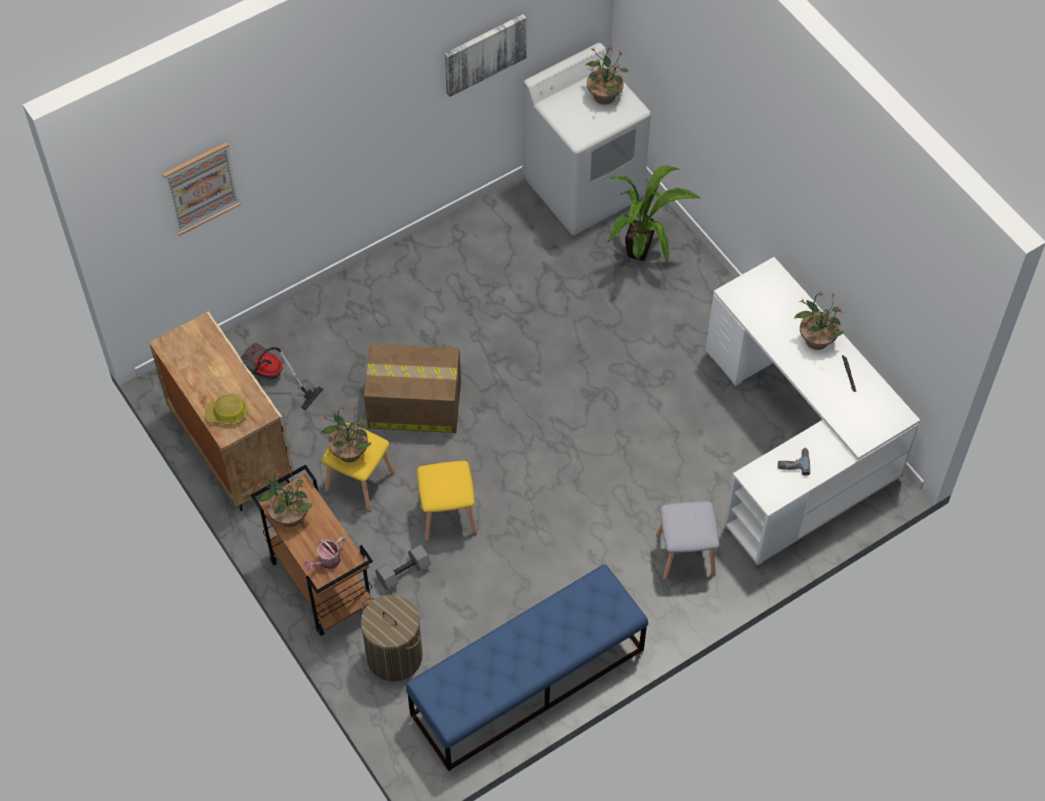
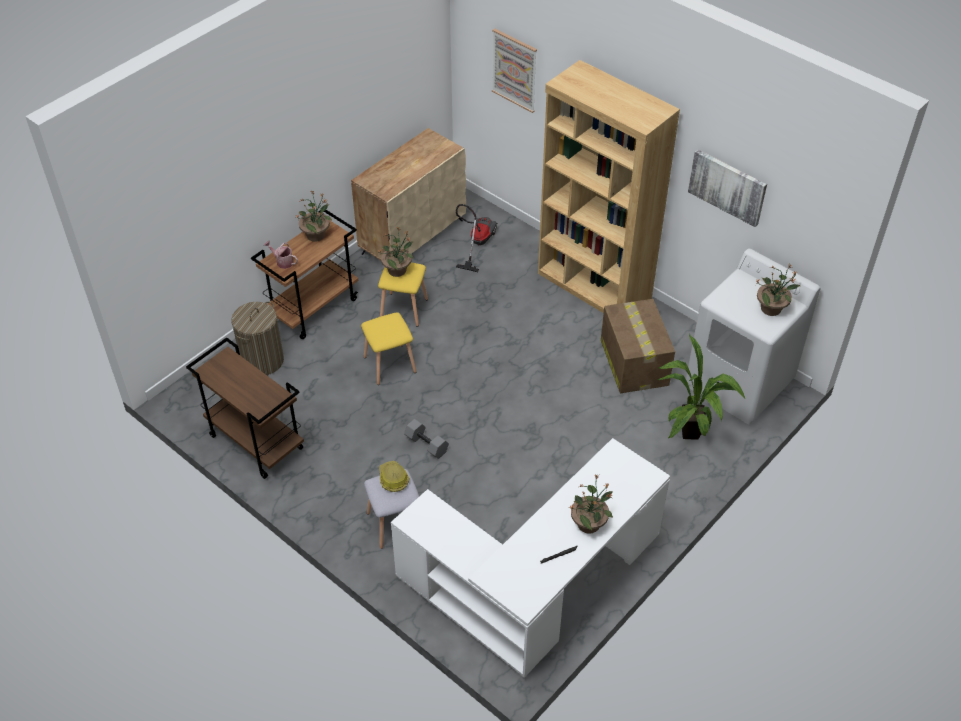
camera: 75 degrees right, 10 degrees down
hard hat [204,394,248,425] -> hard hat moved to [379,461,409,492]
cardboard box [364,343,461,433] -> cardboard box moved to [601,299,675,393]
grey dumbbell [375,545,431,590] -> grey dumbbell moved to [404,419,449,459]
blue bench [406,565,648,771] -> brown cart [186,337,304,479]
power drill [778,448,810,476] -> none
none -> brown bookcase [538,60,680,313]

